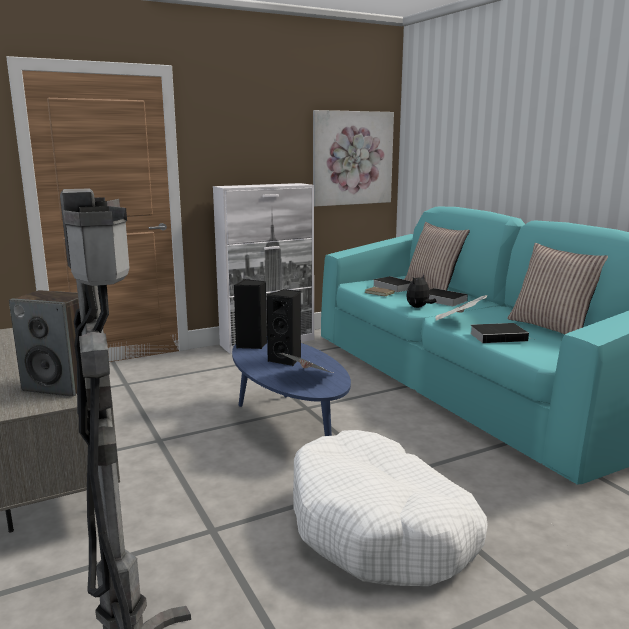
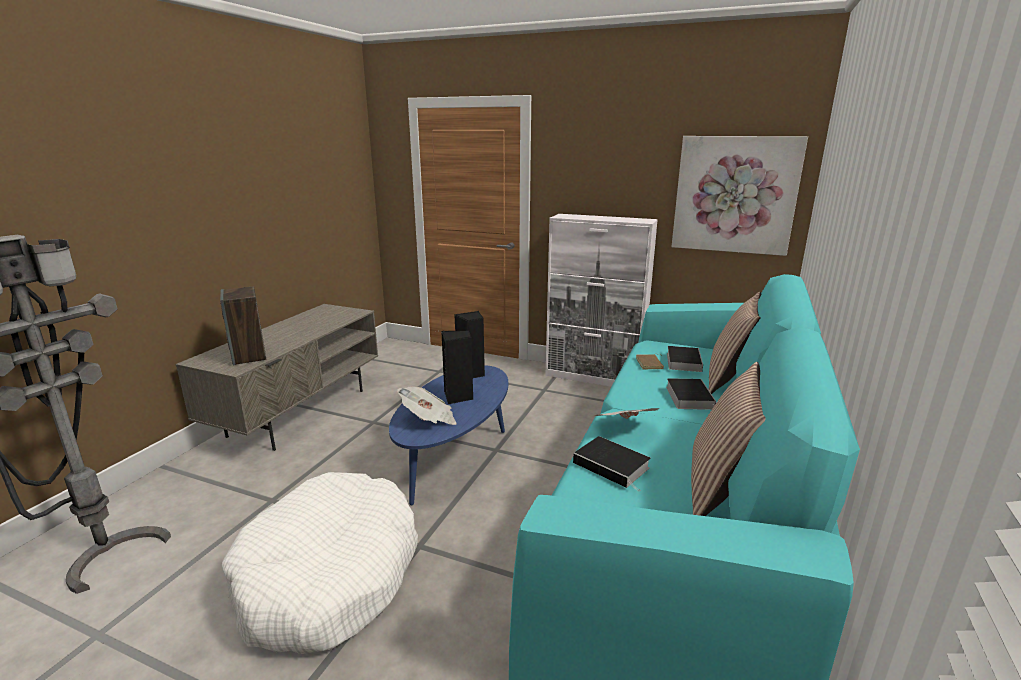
camera: 50 degrees right, 5 degrees up
plush toy [406,274,436,308] -> none

